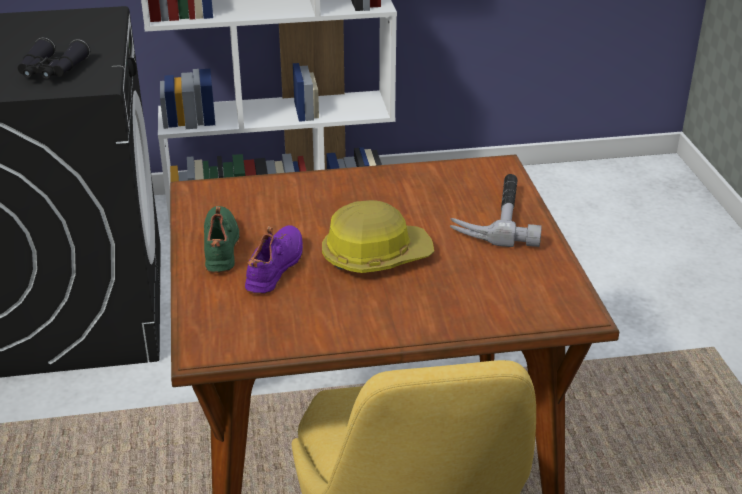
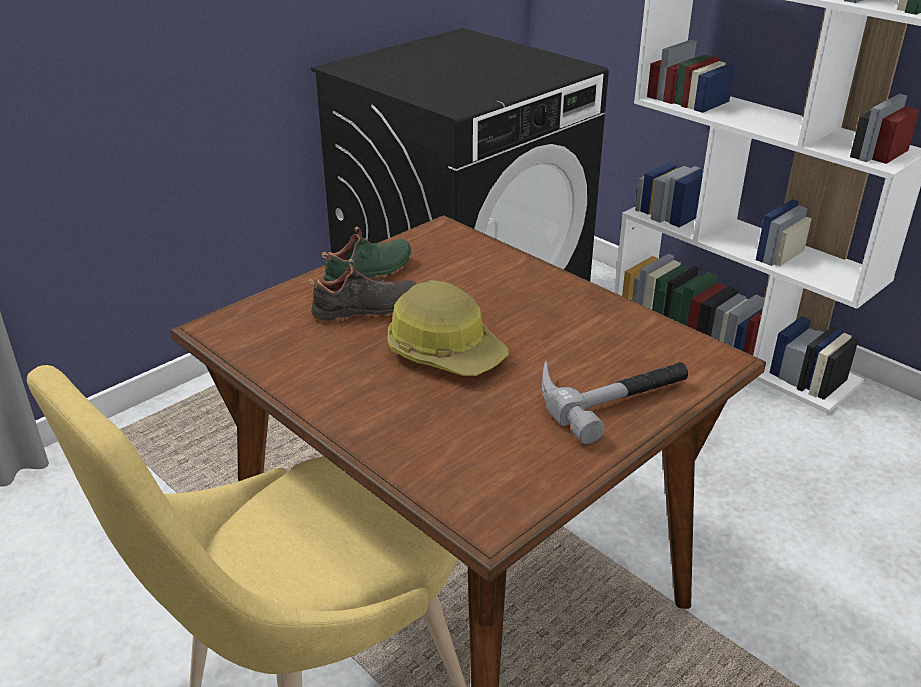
camera: 55 degrees right, 0 degrees up
black binoculars [18,37,90,79] -> none
purple shoe [245,225,303,294] -> black shoe [308,259,417,322]

